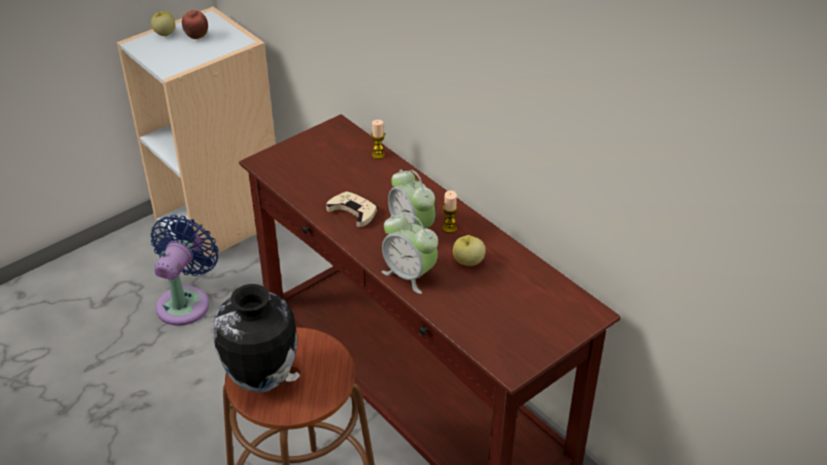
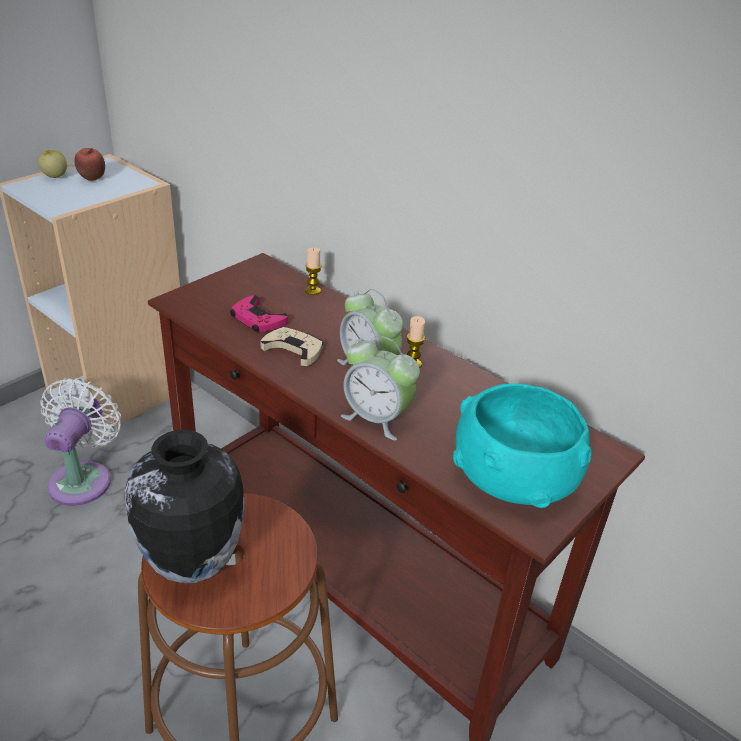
camera: 10 degrees left, 5 degrees down
blue fan [151,215,219,326] -> white fan [40,378,121,506]
apple [453,235,486,266] -> none
none -> pink game controller [230,295,288,332]
none -> turquoise bowl [453,383,592,508]

